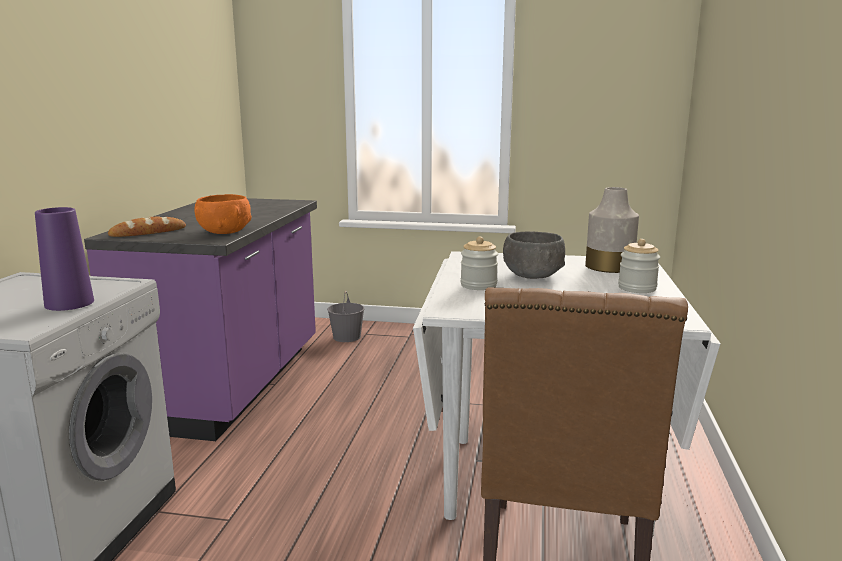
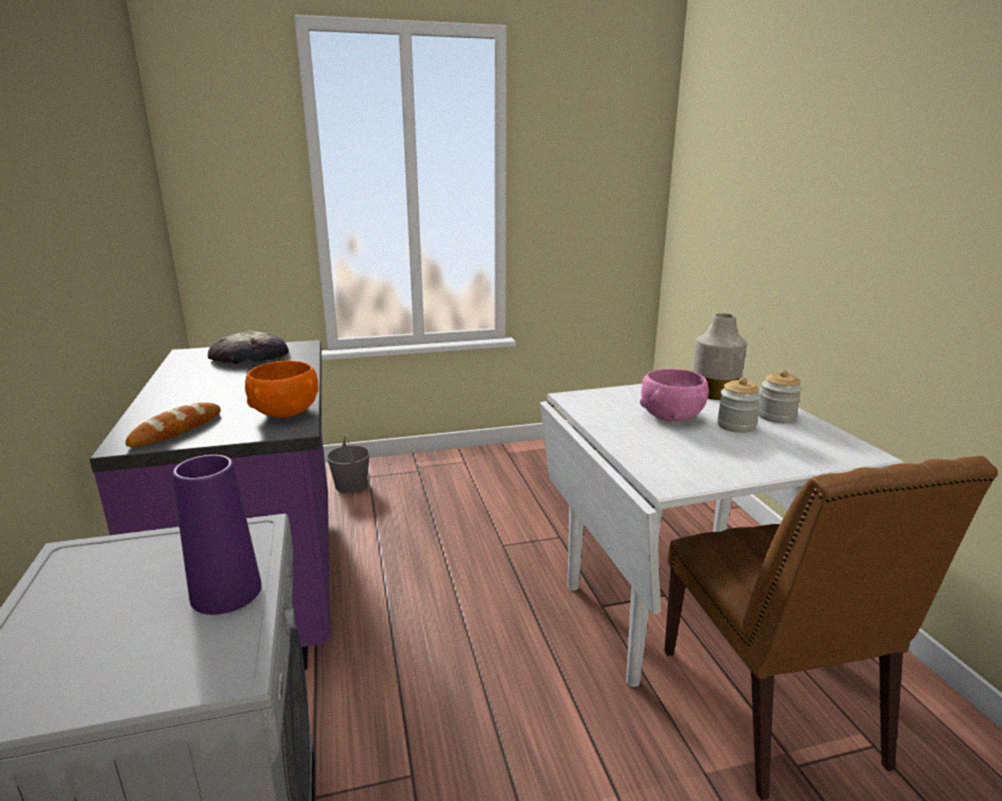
camera: 25 degrees left, 5 degrees up
jar [460,237,498,290] -> jar moved to [717,377,761,433]
grey bowl [503,231,565,279] -> pink bowl [640,369,709,422]
none -> bread [208,331,289,364]

